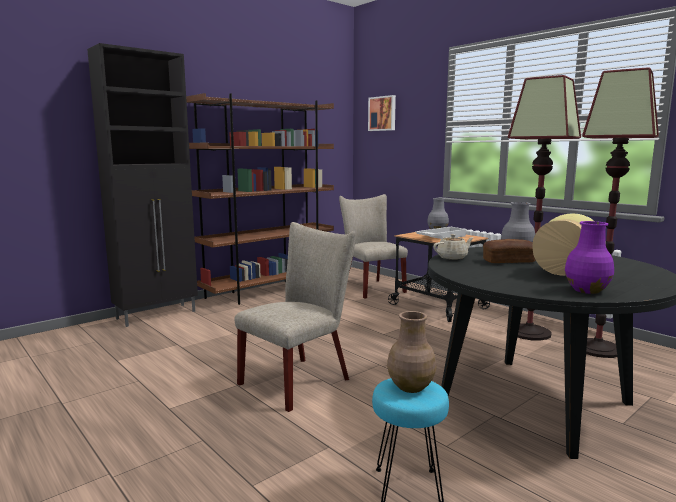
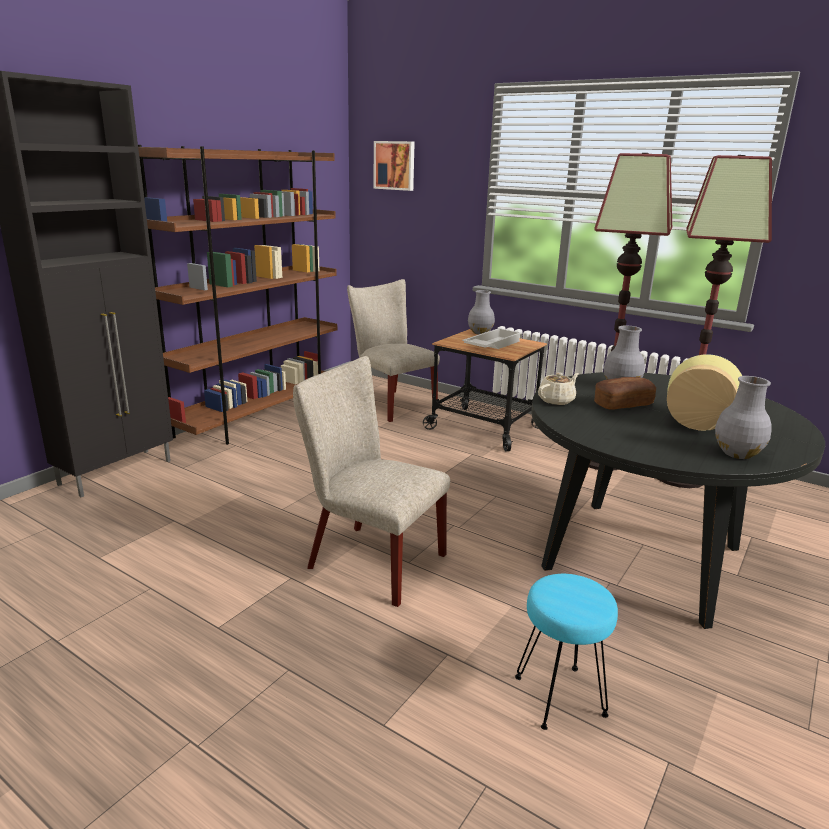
camera: 15 degrees left, 10 degrees up
beige chair [234,222,356,412] -> beige chair turned 90 degrees counterclockwise [293,356,450,607]
brown vase [387,311,436,393] -> none
purple vase [565,221,614,294] -> grey vase [715,376,772,459]

